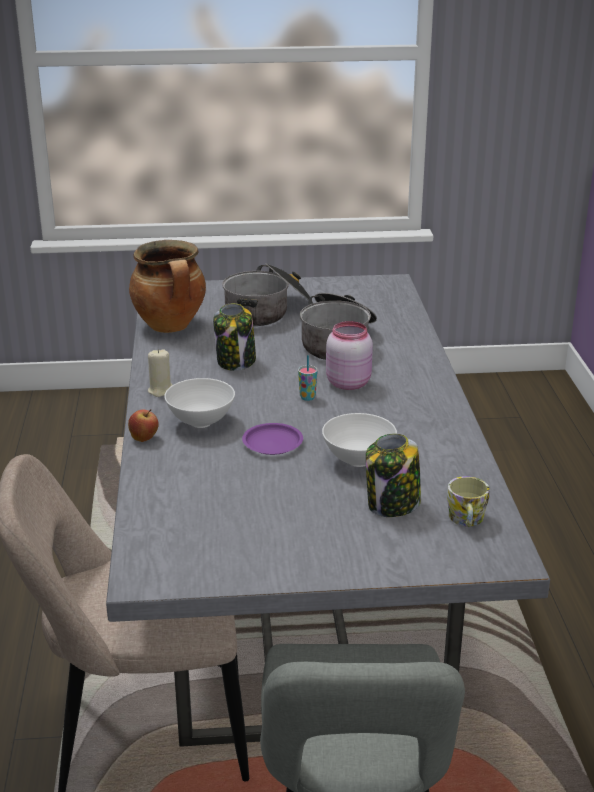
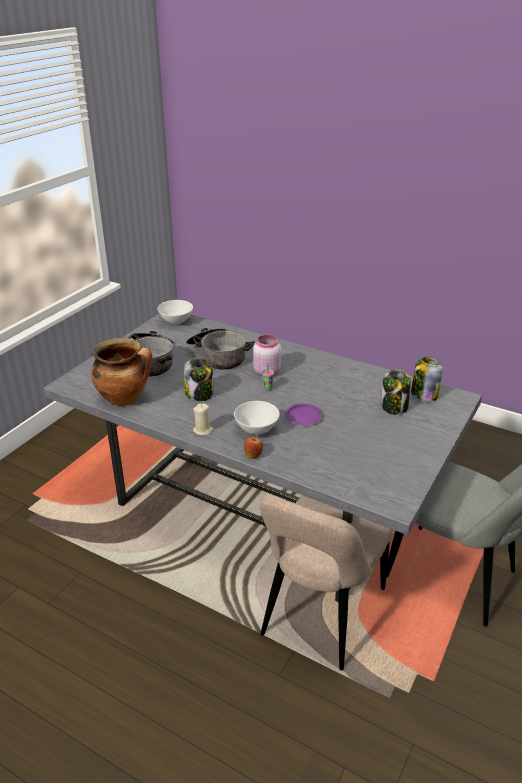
camera: 55 degrees left, 5 degrees up
white bowl [322,413,397,467] -> white bowl moved to [158,300,193,325]
mug [447,476,489,527] -> jar [411,357,443,401]

